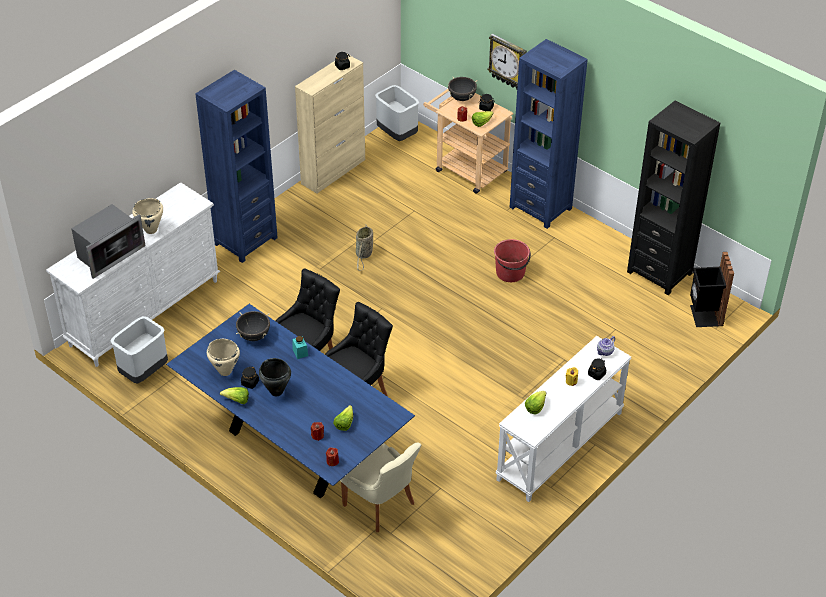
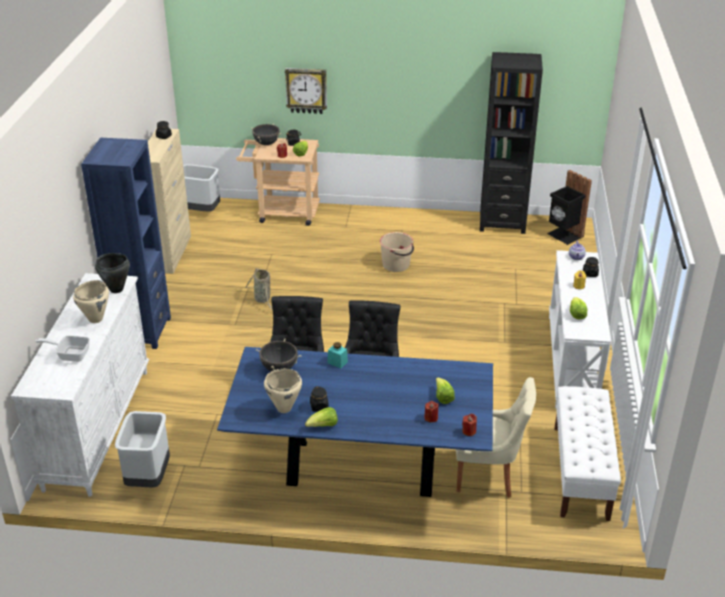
camera: 35 degrees left, 10 degrees down
microwave [71,204,145,279] -> frying pan [35,335,90,362]
black cooking pot [259,358,291,396] -> black cooking pot moved to [95,253,130,293]
red bucket [494,239,531,282] -> beige bucket [380,232,414,272]
blue bookcase [510,39,588,229] -> none
none -> white bench [555,386,621,521]

